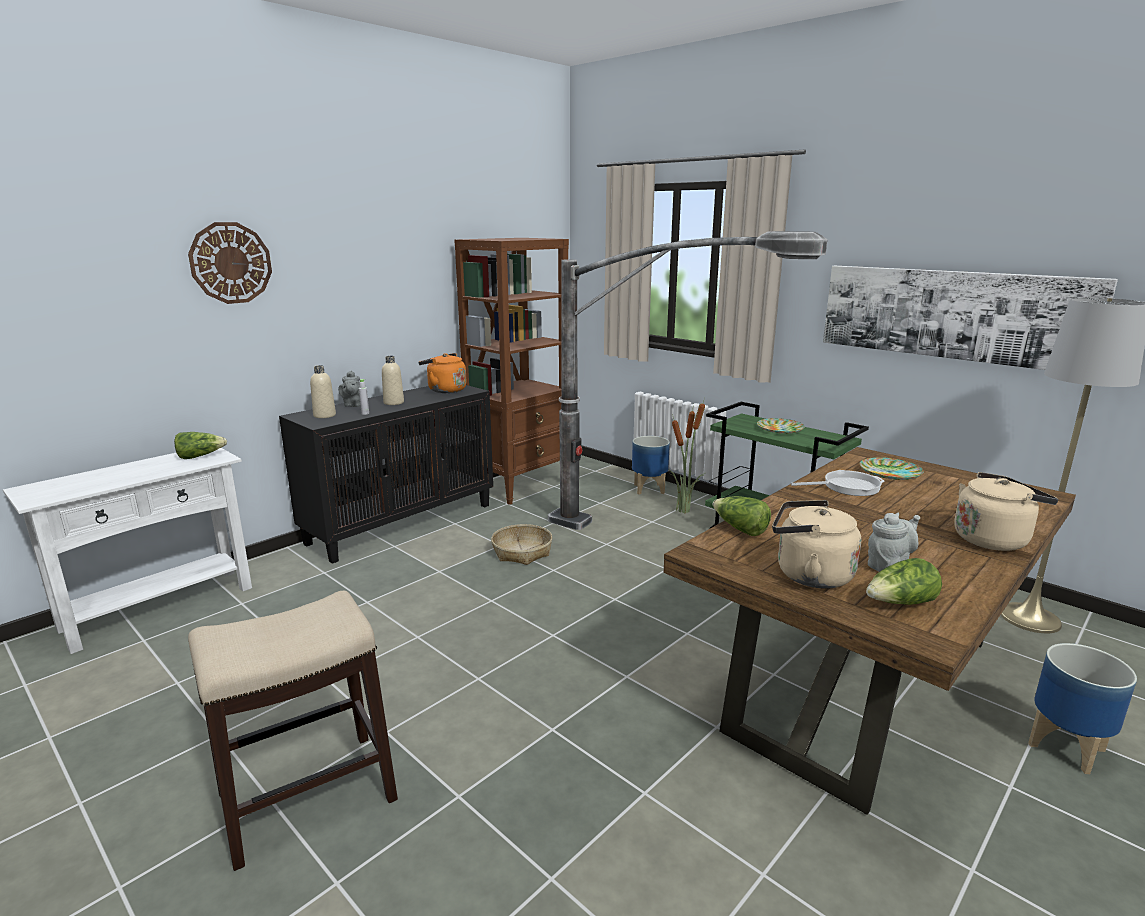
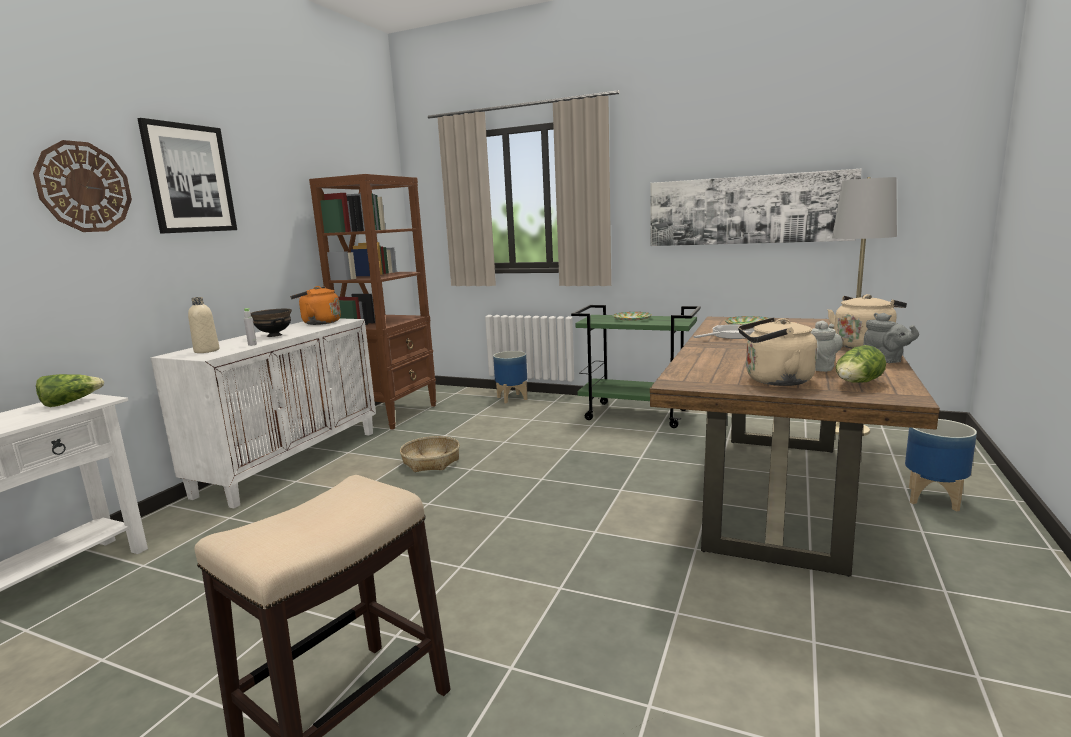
camera: 20 degrees left, 5 degrees down
black cabinet [279,385,493,564] -> white cabinet [150,318,376,508]
grey teapot [338,371,361,407] -> grey teapot moved to [863,313,919,363]
beige bottle [382,356,404,405] -> black bowl [251,309,292,337]
floor lamp [548,231,827,530] -> none
potted plant [669,398,705,513] -> none
lettuce [713,496,771,536] -> none
none -> picture [137,118,237,234]

